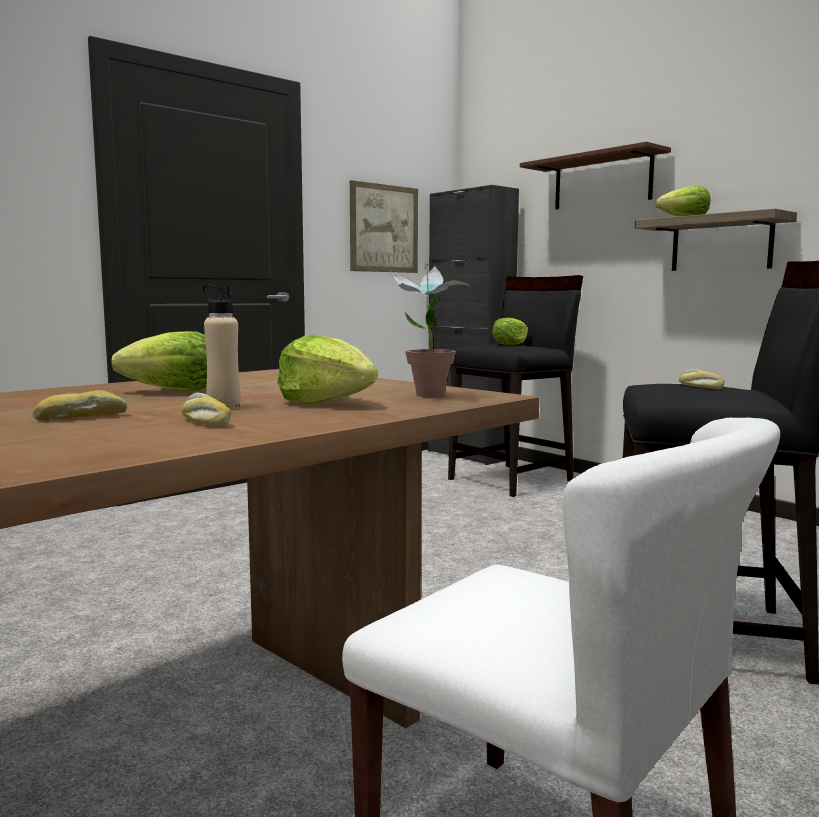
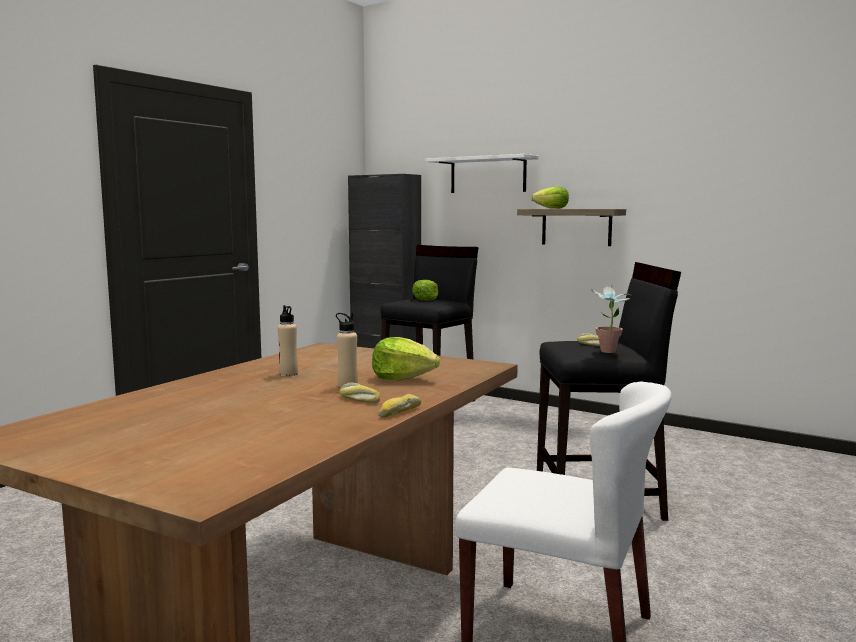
camera: 15 degrees left, 0 degrees up
bread [33,390,127,421] -> bread moved to [379,394,421,418]
lettuce [112,331,207,391] -> beige bottle [278,305,298,376]
picture [350,180,418,273] -> none
potted plant [390,263,471,397] -> potted plant moved to [591,283,632,353]
brown shelf [520,142,671,209] -> white shelf [425,154,539,193]

